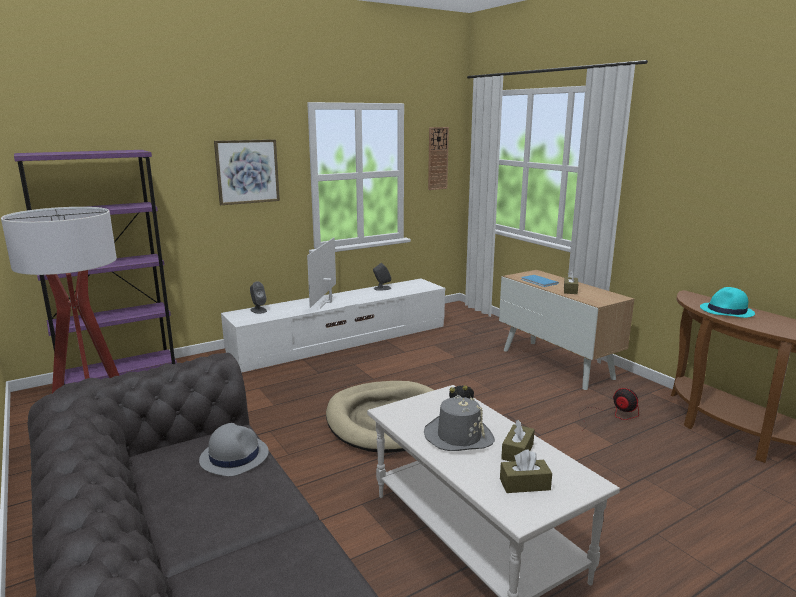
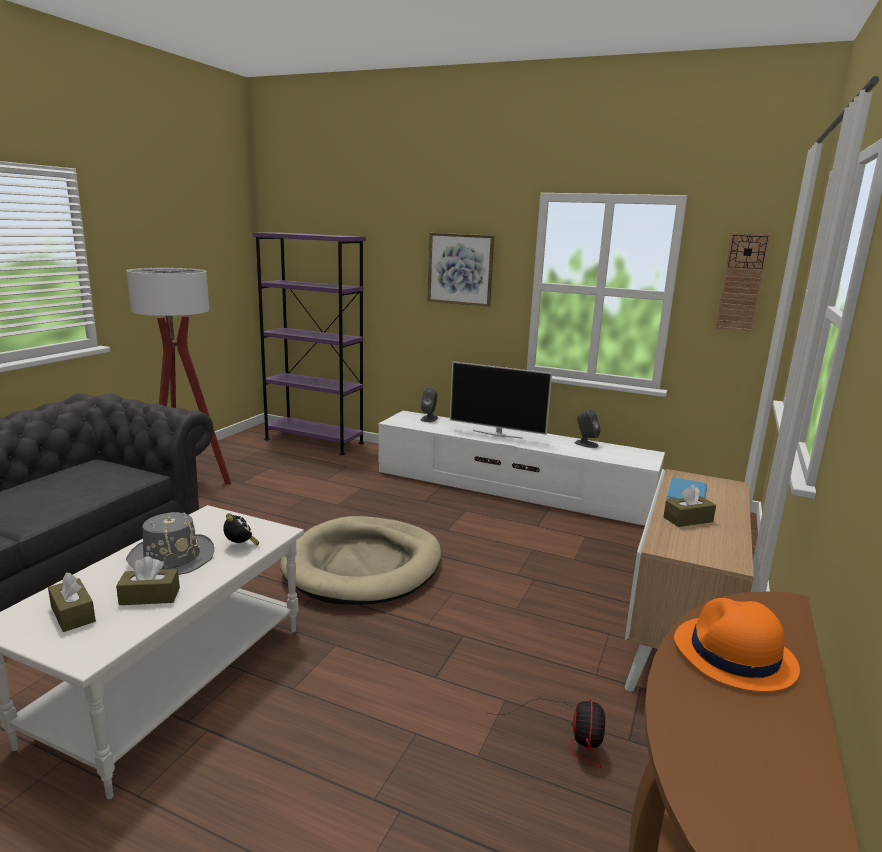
camera: 55 degrees right, 0 degrees up
grey hat [199,423,269,476] -> none
television [307,237,336,308] -> television turned 135 degrees counterclockwise [450,361,552,439]
turquoise hat [700,287,755,318] -> orange hat [674,598,800,692]

